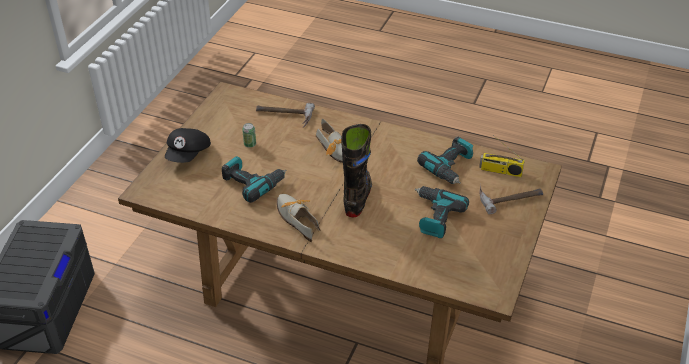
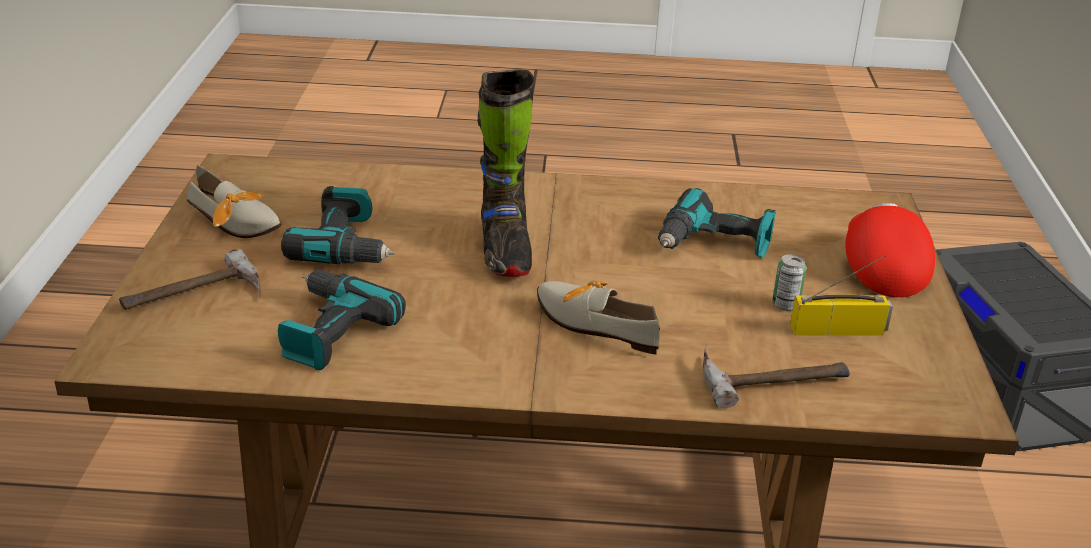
camera: 160 degrees right, 10 degrees down
black cap [165,128,211,163] -> red cap [845,203,935,297]
shoe [277,194,321,243] -> shoe moved to [187,165,282,238]
radio [479,135,525,177] -> radio moved to [790,255,893,336]

